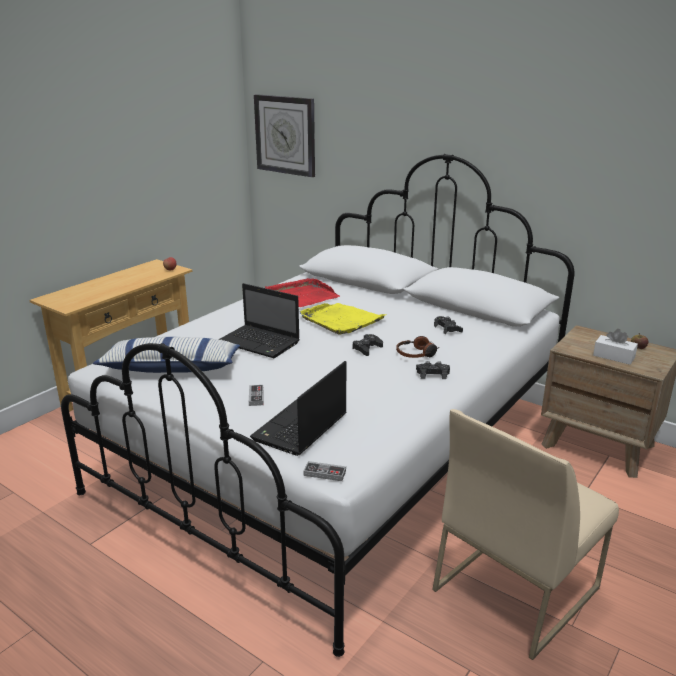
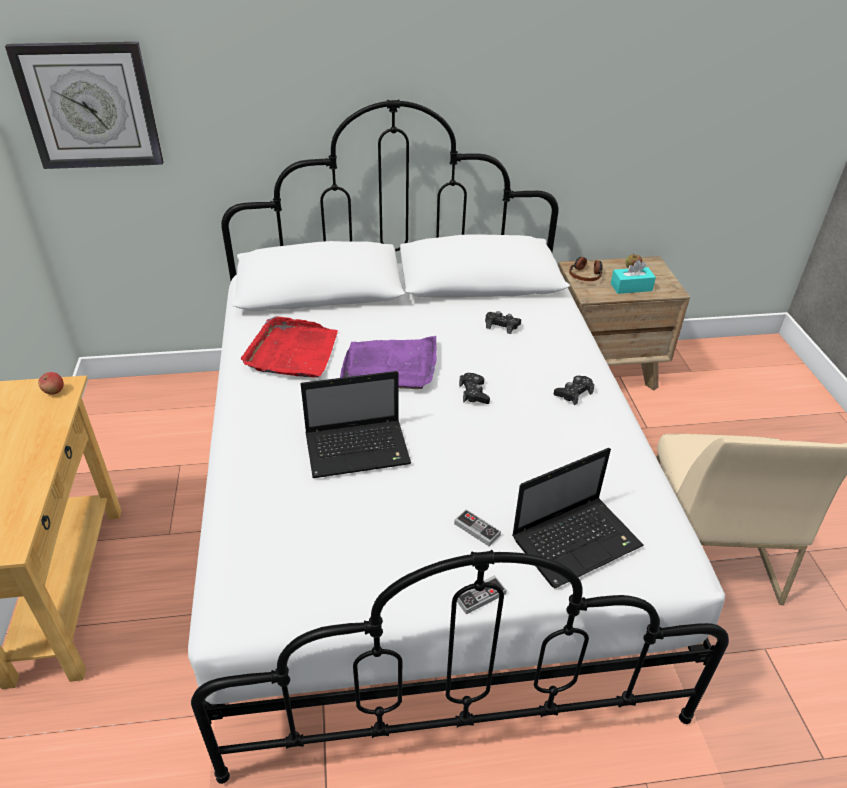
camera: 45 degrees left, 15 degrees up
pillow [93,337,240,373] -> none
laptop [250,361,346,456] -> laptop turned 105 degrees counterclockwise [512,448,644,588]
yellow tray [299,303,387,334] -> purple tray [340,336,437,389]
game controller [303,461,346,481] -> game controller moved to [457,575,506,615]
headphones [396,336,439,358] -> headphones moved to [569,257,603,281]
white tissue box [593,329,638,365] -> turquoise tissue box [611,260,656,294]

